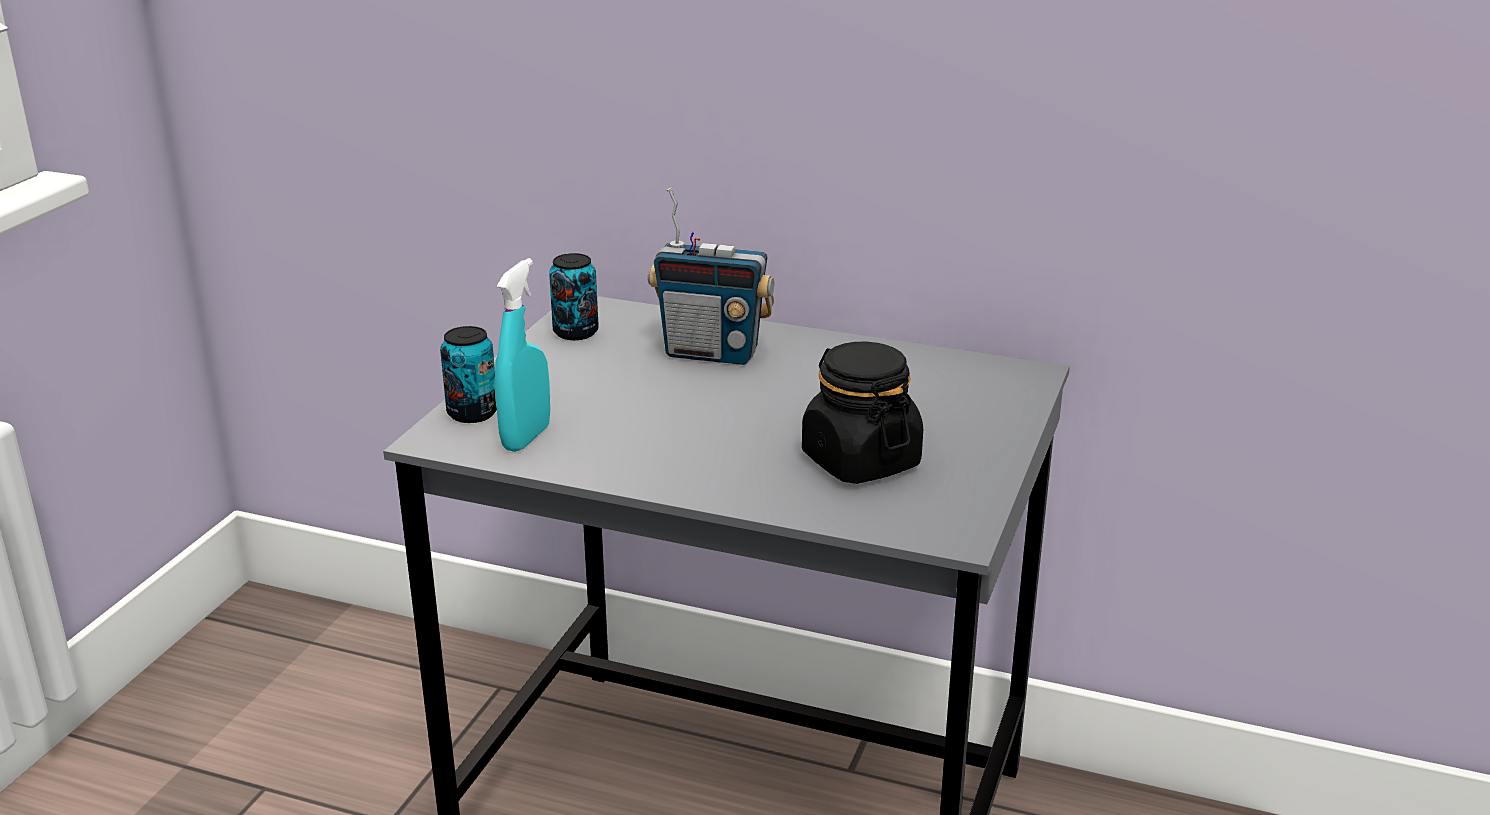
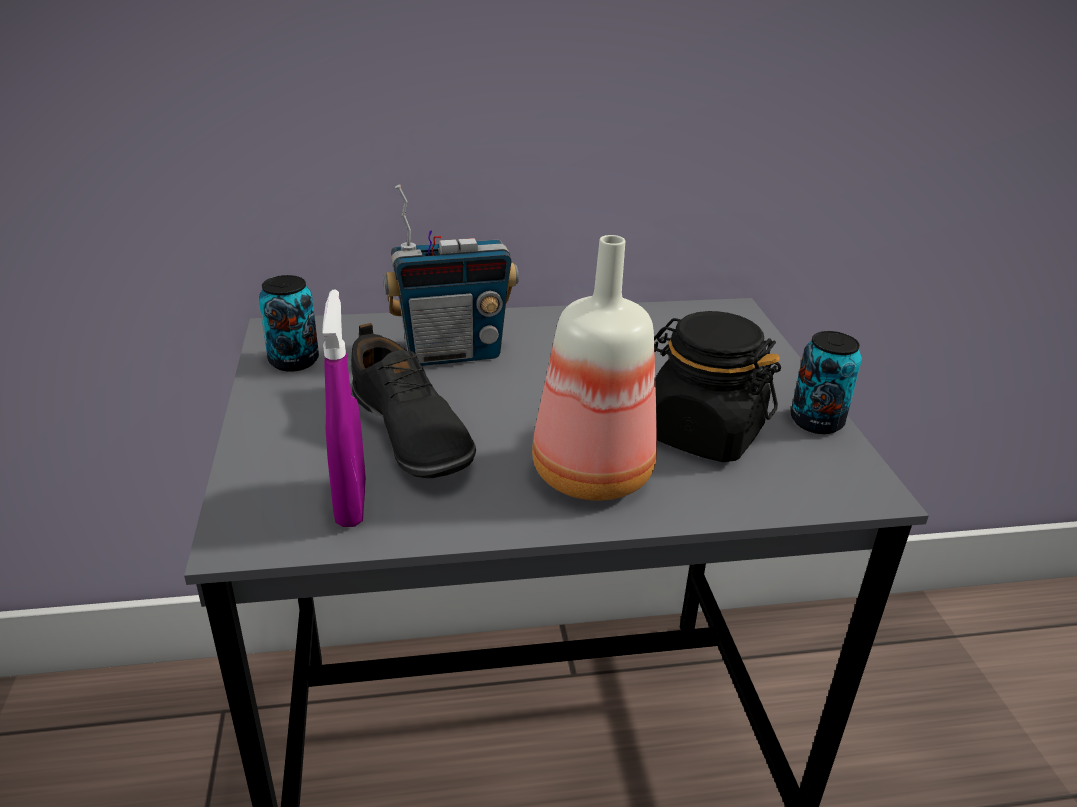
camera: 30 degrees left, 5 degrees up
can [440,326,497,423] -> can moved to [791,331,862,434]
turquoise spray bottle [495,258,550,452] -> purple spray bottle [323,290,366,527]
none -> black shoe [351,323,476,478]
none -> bottle [532,235,657,501]

